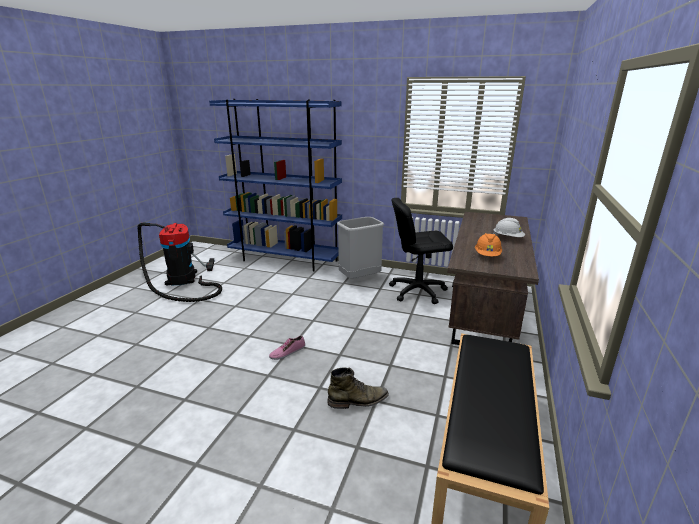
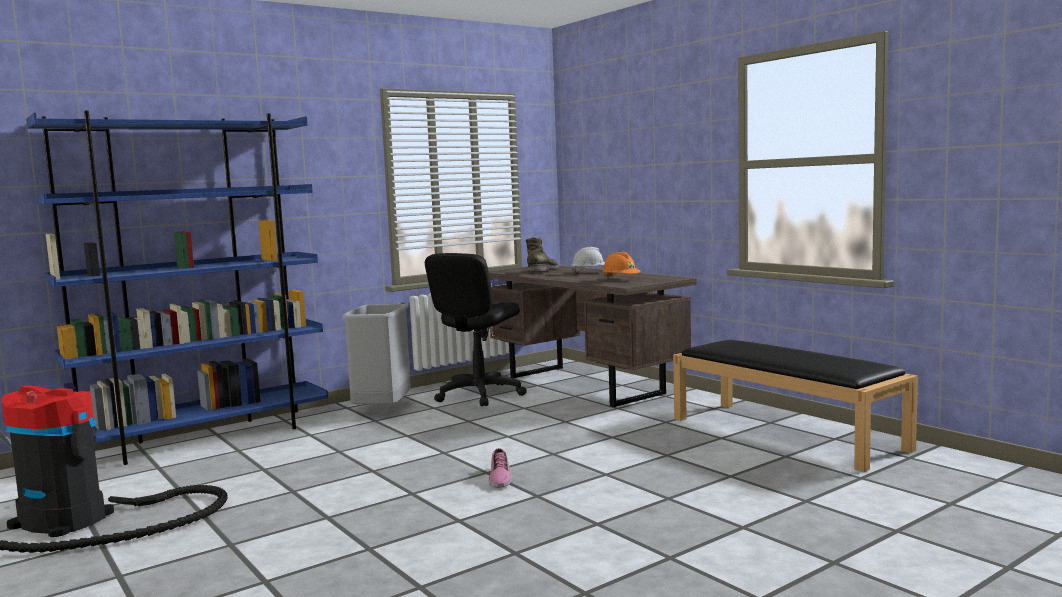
camera: 55 degrees left, 15 degrees down
green boot [328,367,389,409] -> green boot moved to [526,237,559,272]

